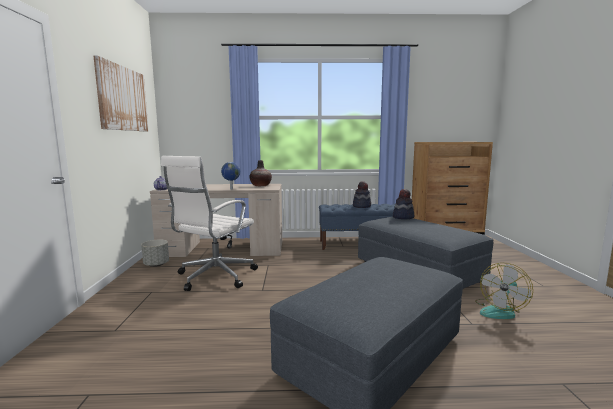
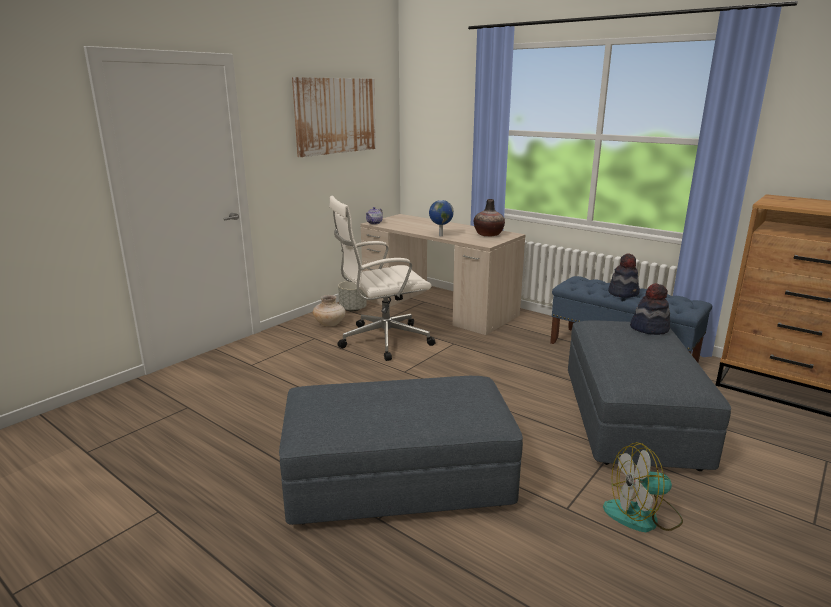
camera: 40 degrees right, 10 degrees up
none -> beige vase [313,295,345,327]

